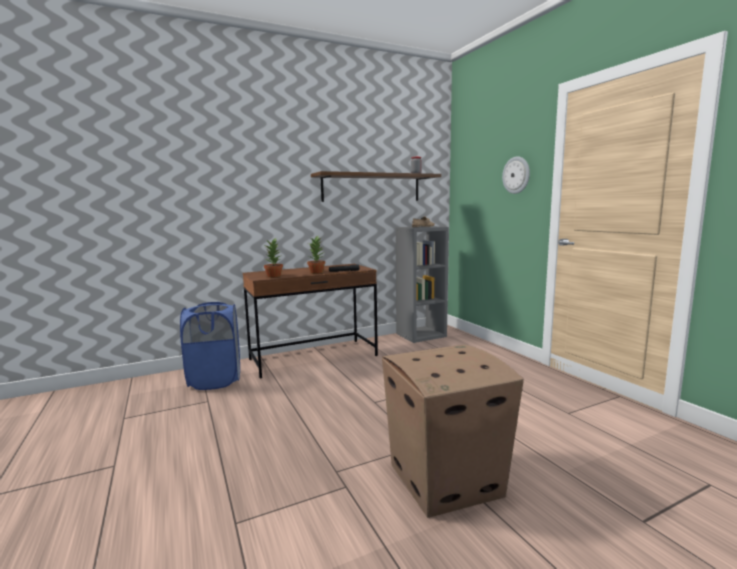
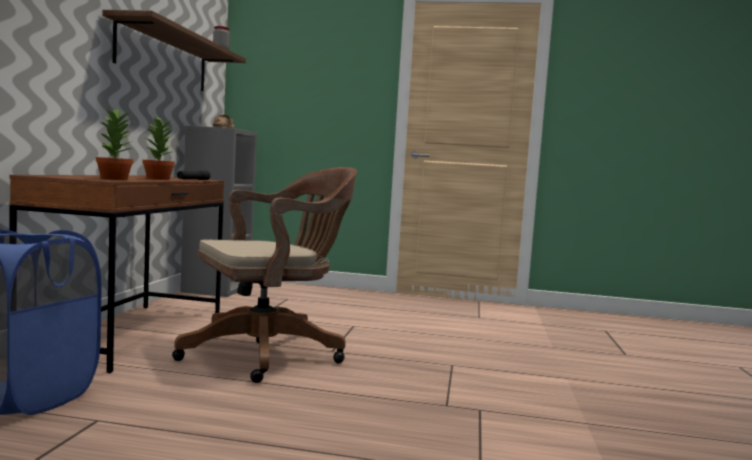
camera: 55 degrees left, 5 degrees down
cardboard box [382,345,524,518] -> none
wall clock [502,156,530,194] -> none
none -> brown office chair [172,167,357,383]

